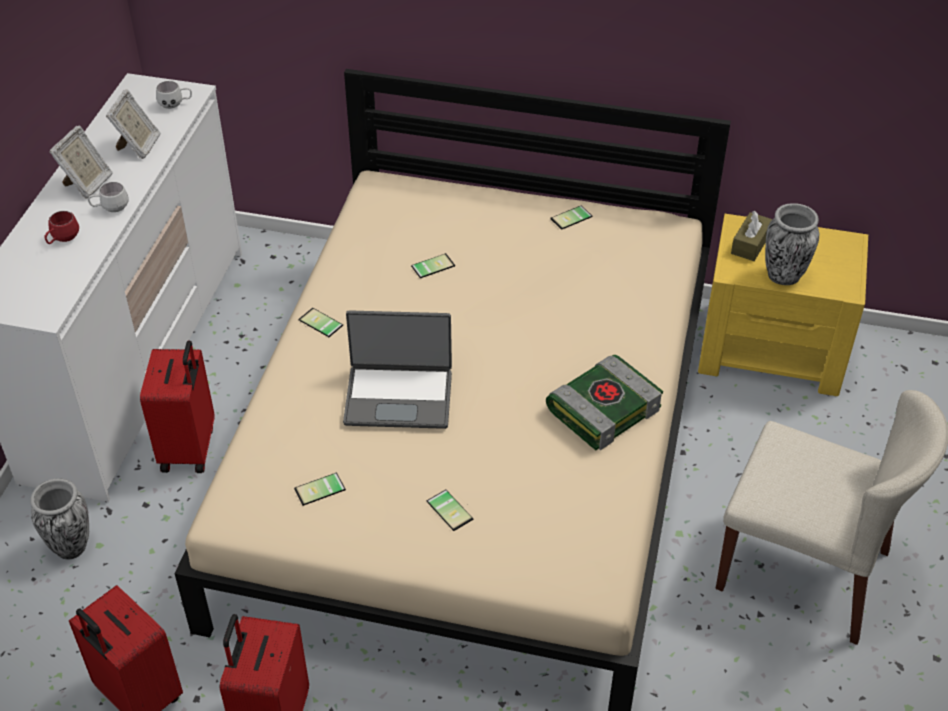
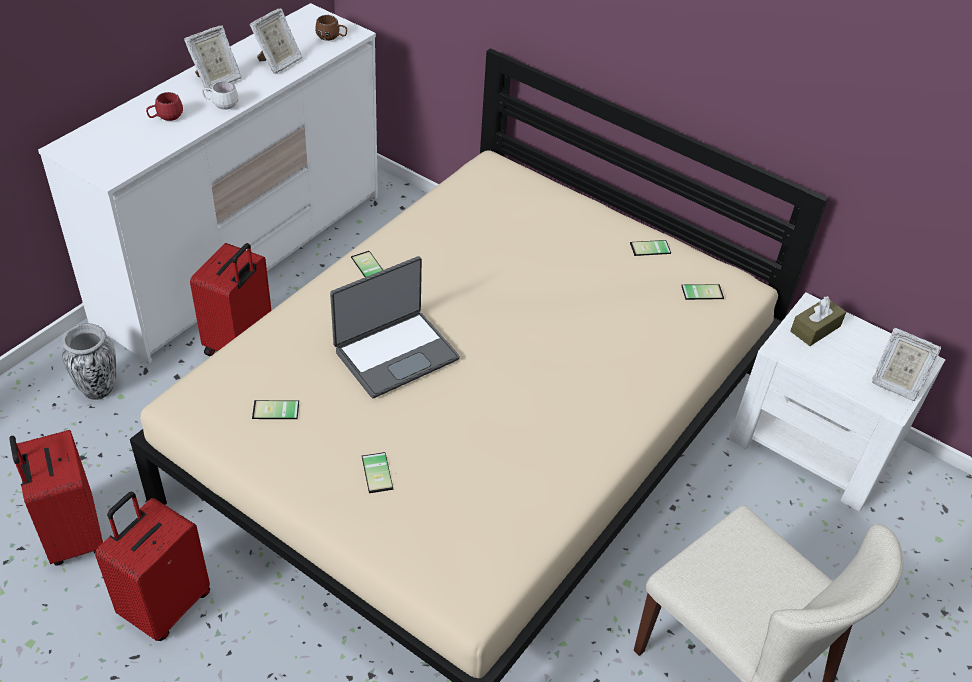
camera: 20 degrees right, 0 degrees up
white mug [156,81,192,109] -> brown mug [315,15,347,41]
laptop [343,310,452,429] -> laptop turned 60 degrees counterclockwise [330,256,460,398]
phone [411,253,455,278] -> phone moved to [681,284,724,300]
book [546,355,663,450] -> none
yellow nightstand [698,214,868,396] -> white nightstand [729,292,945,511]
vase [765,203,819,285] -> none
none -> picture frame [872,328,941,401]

